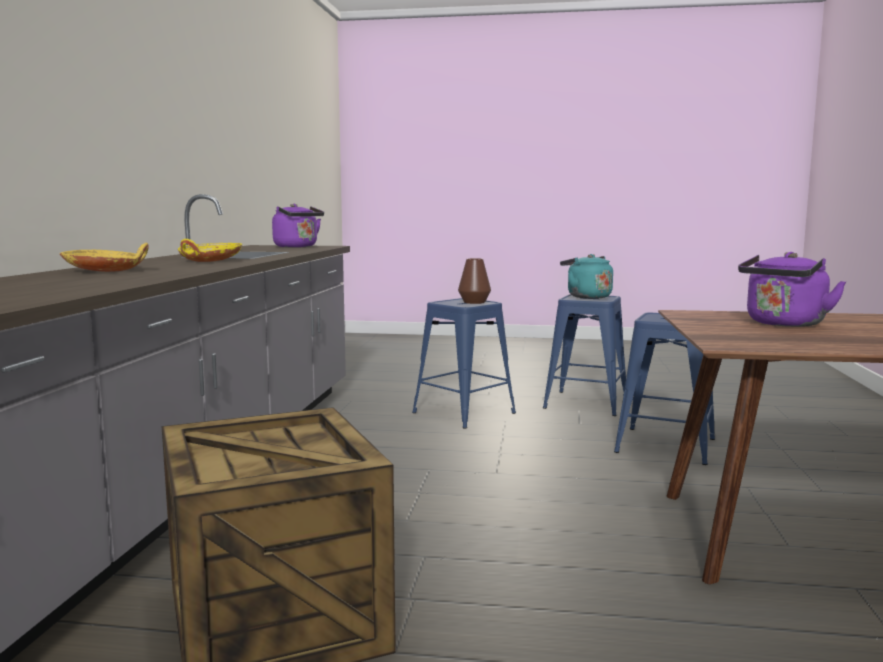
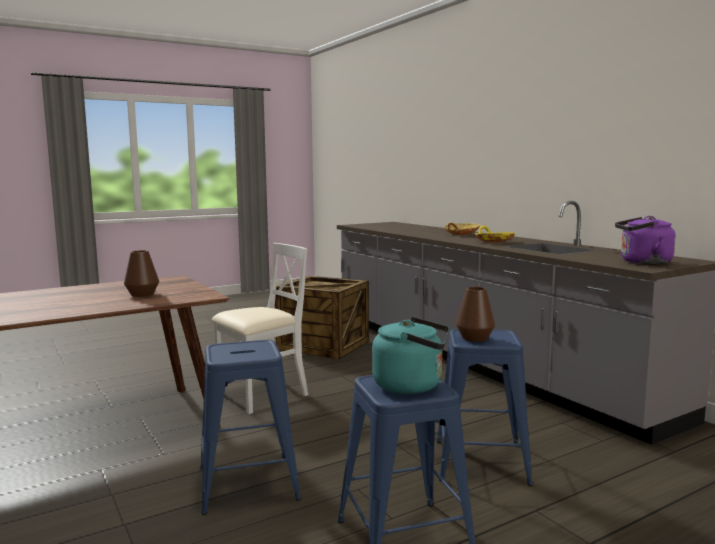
camera: 140 degrees right, 0 degrees up
purple kettle [738,252,846,327] -> brown vase [124,250,159,297]
none -> white chair [212,243,308,414]

